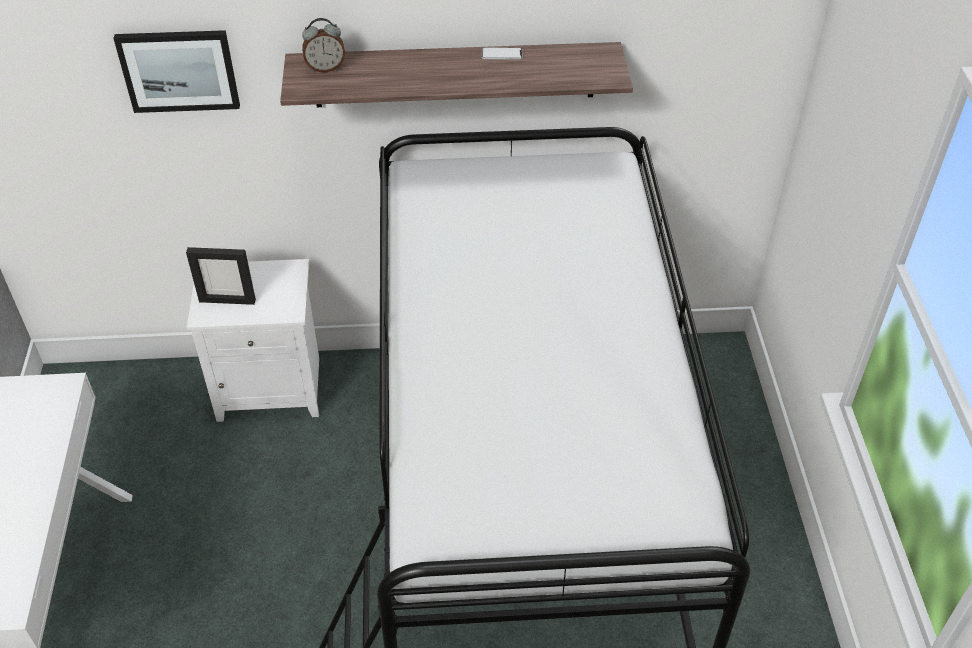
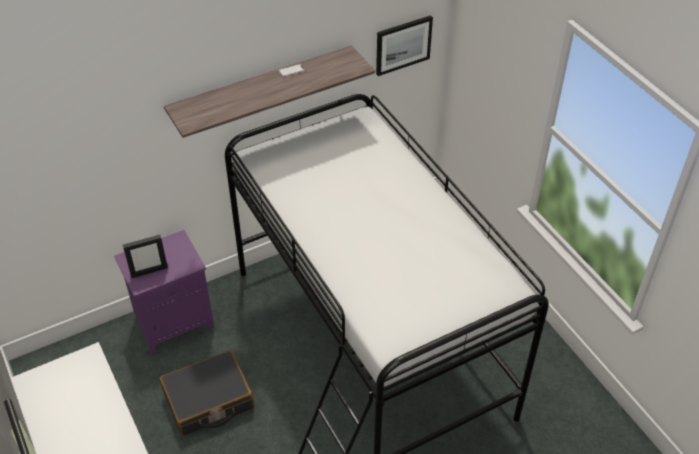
camera: 25 degrees left, 0 degrees up
picture [113,30,240,113] -> picture moved to [376,15,433,76]
white nightstand [187,259,319,422] -> purple nightstand [114,230,215,354]
alarm clock [302,18,345,72] -> none
none -> black suitcase [160,350,254,436]

